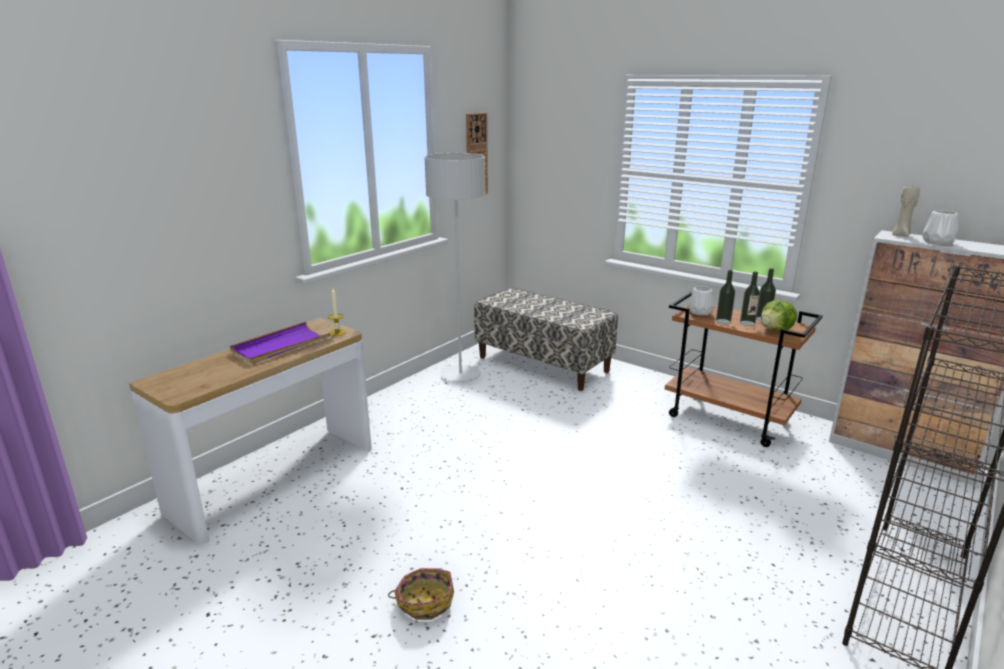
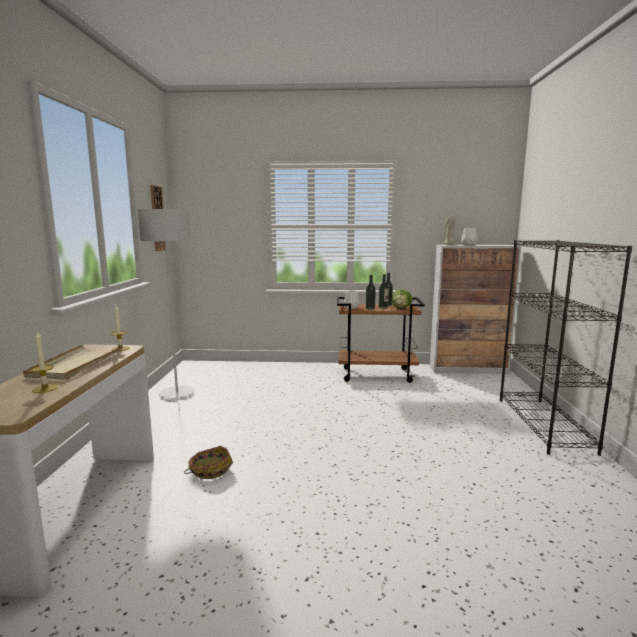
camera: 35 degrees left, 10 degrees down
purple tray [230,322,330,364] -> beige tray [23,344,123,380]
basket [388,568,454,620] -> basket moved to [184,446,233,479]
bench [474,288,618,391] -> none
none -> candle [31,332,58,393]

